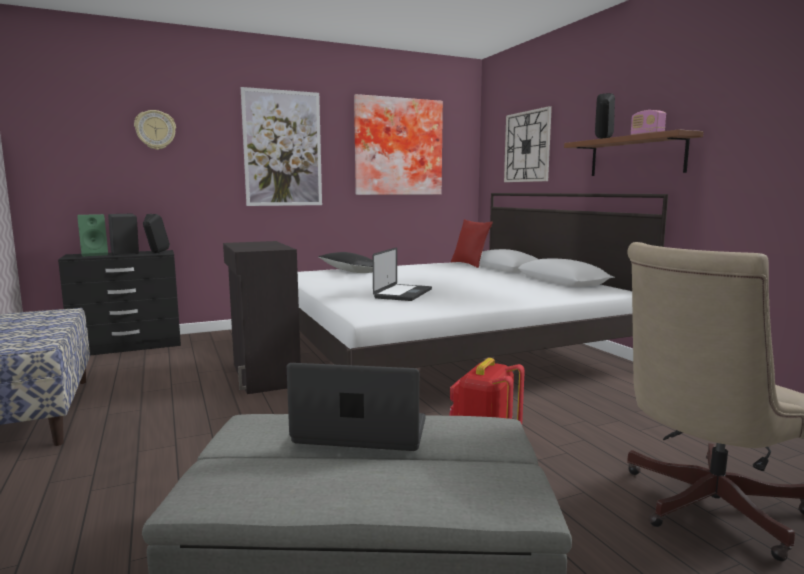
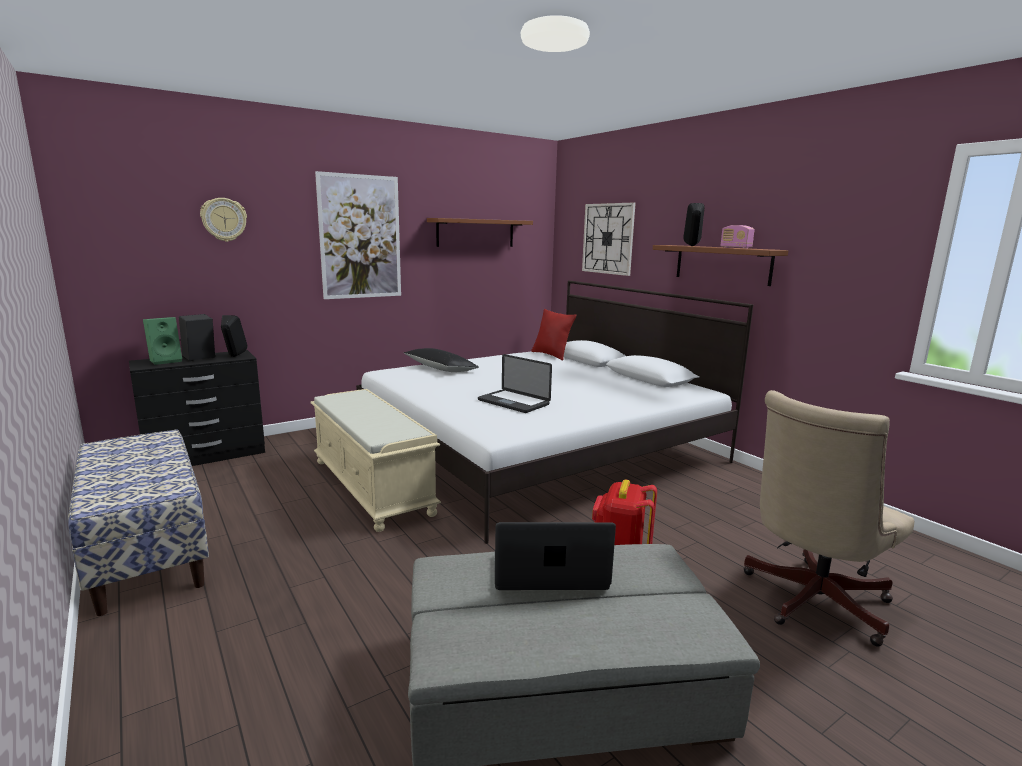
camera: 10 degrees left, 5 degrees up
black cabinet [223,241,301,394] -> beige bench [310,389,441,532]
picture [354,94,443,195] -> brown shelf [427,218,533,247]
laptop [373,247,432,301] -> laptop turned 120 degrees clockwise [478,354,552,413]

